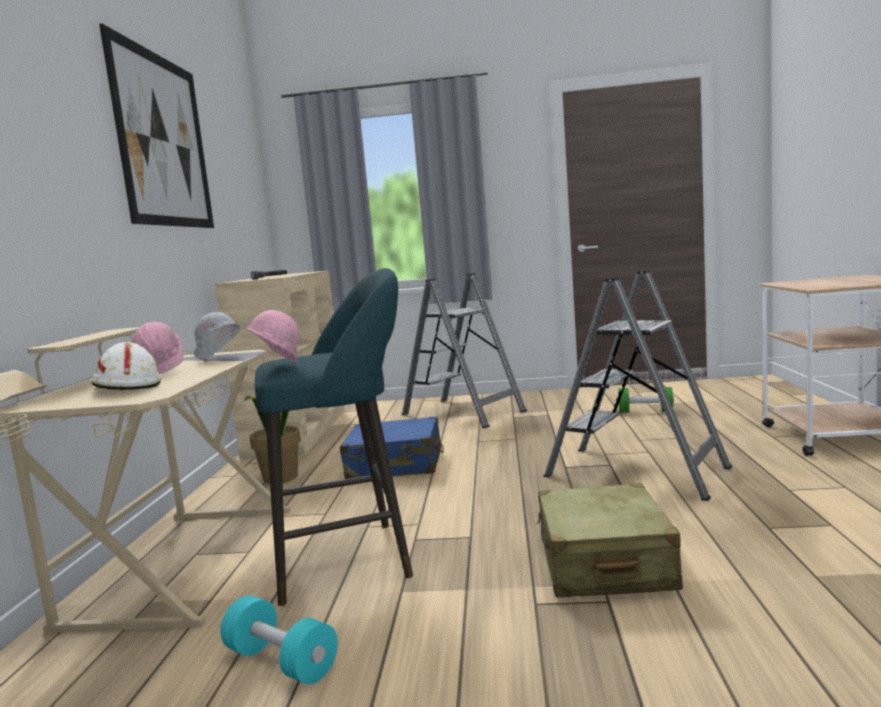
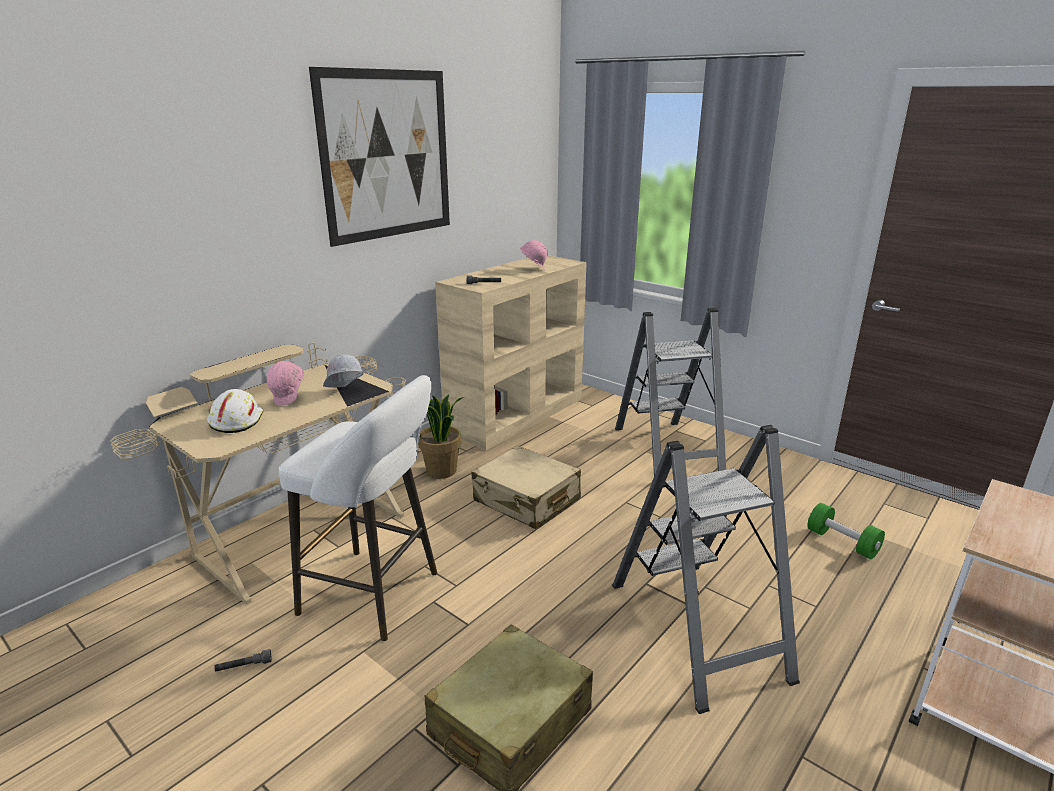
camera: 35 degrees right, 15 degrees up
turquoise dumbbell [220,595,338,685] -> grey flashlight [215,649,272,671]
pink hard hat [245,310,299,364] -> pink hard hat moved to [520,240,548,270]
turquoise stool [255,268,413,606] -> white stool [279,375,437,641]
blue suitcase [340,416,444,479] -> beige suitcase [472,446,581,529]

